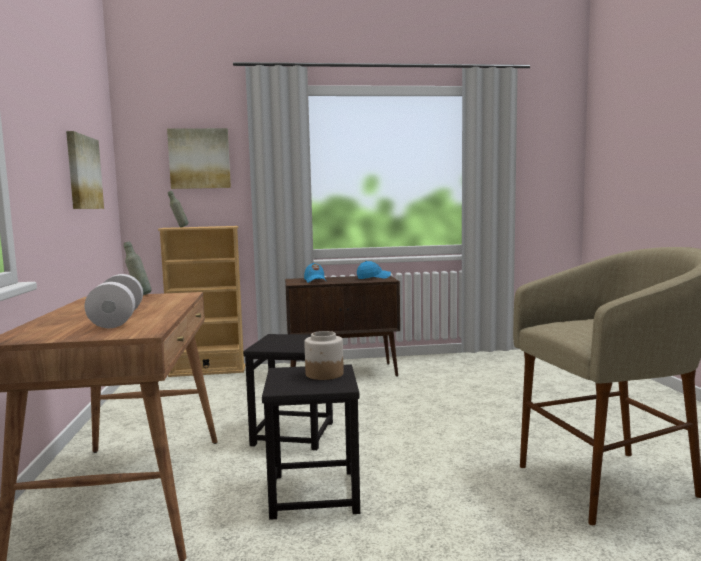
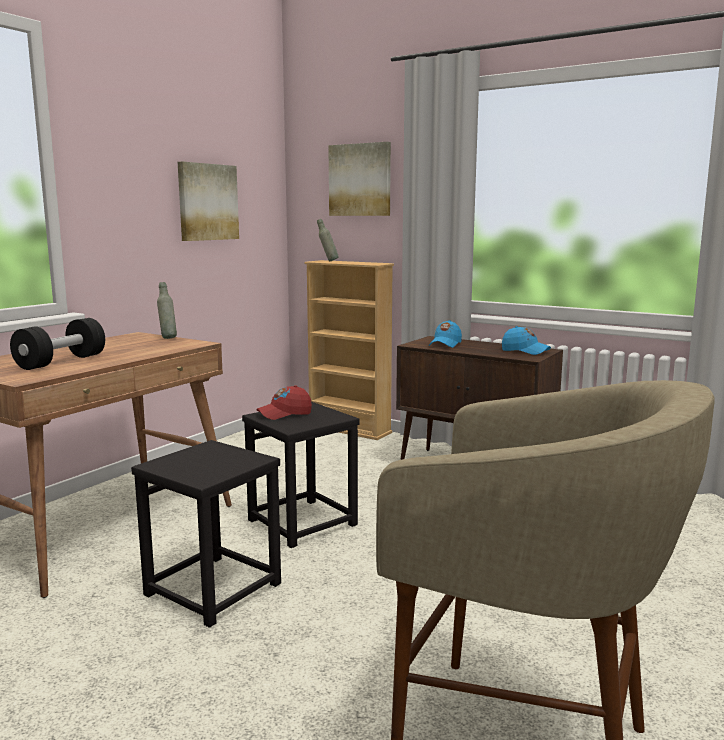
camera: 40 degrees right, 5 degrees up
white dumbbell [85,274,143,328] -> black dumbbell [10,318,105,370]
jar [304,331,344,380] -> none
none -> red cap [256,385,312,420]

